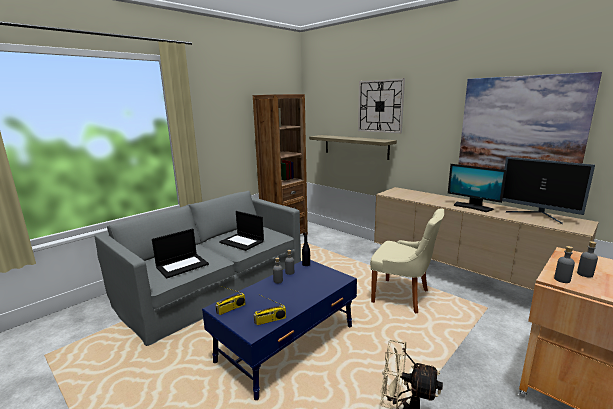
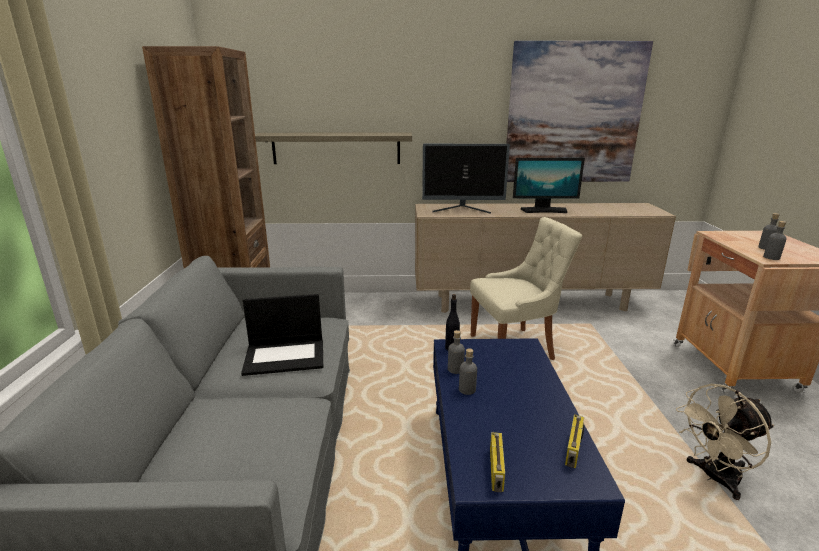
camera: 45 degrees left, 5 degrees up
laptop [152,229,209,278] -> none
wall clock [358,78,405,134] -> none
monitor [502,157,595,224] -> monitor moved to [422,144,510,214]

